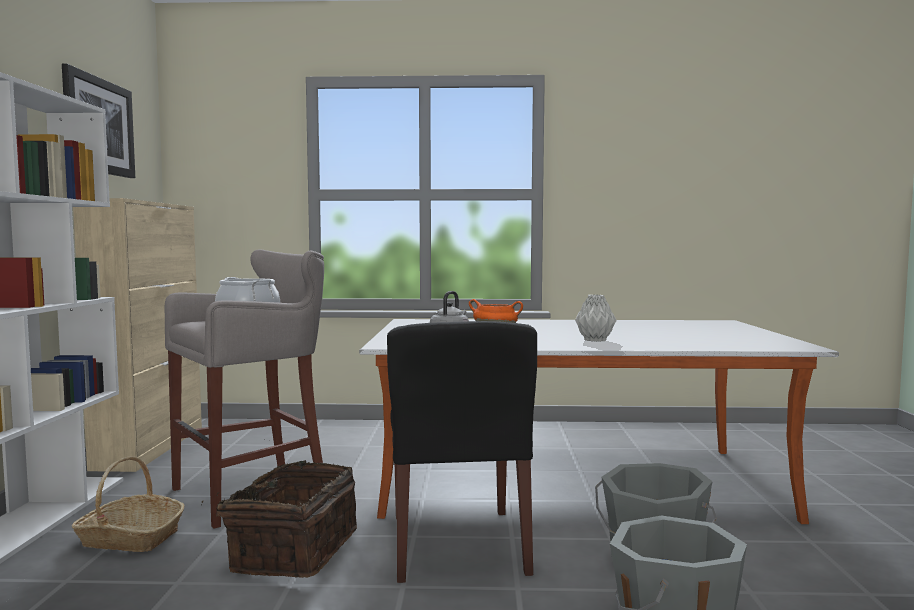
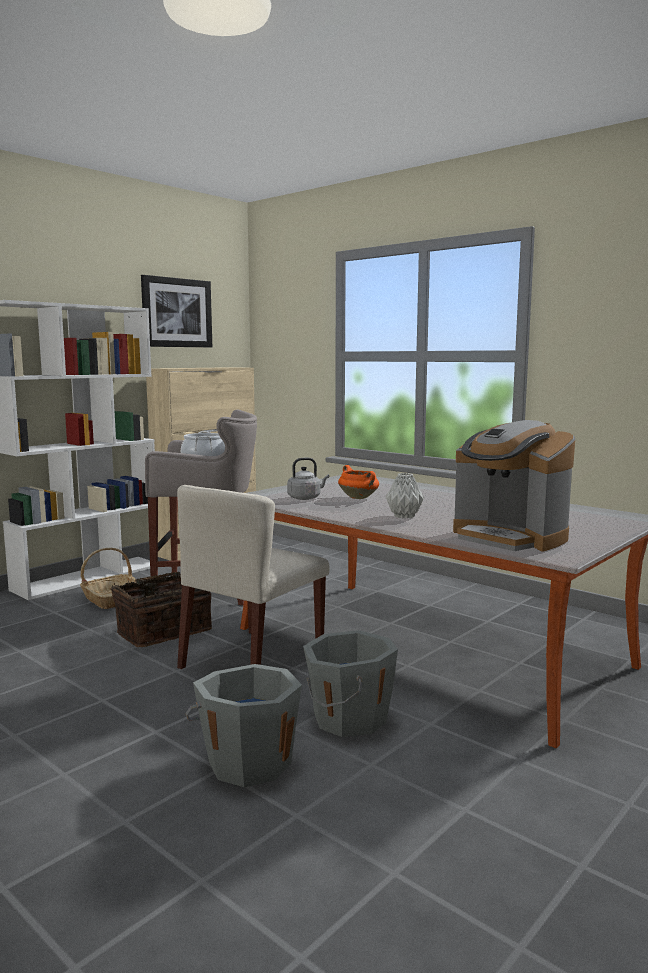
camera: 40 degrees right, 5 degrees up
black chair [387,321,537,583] -> beige chair [177,485,330,669]
none -> coffee machine [453,420,575,551]

